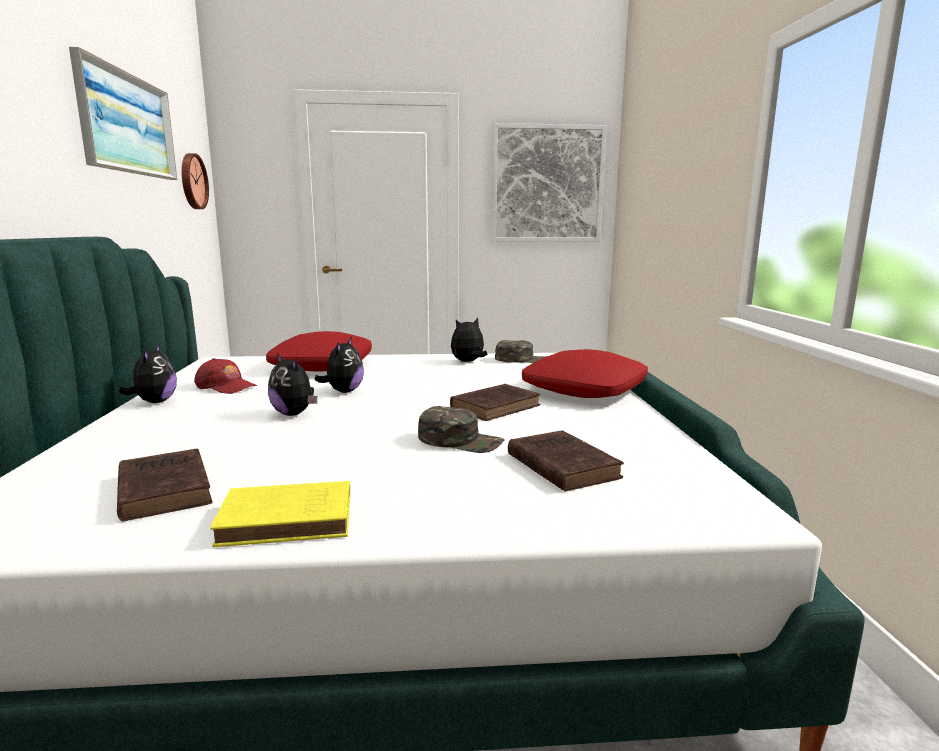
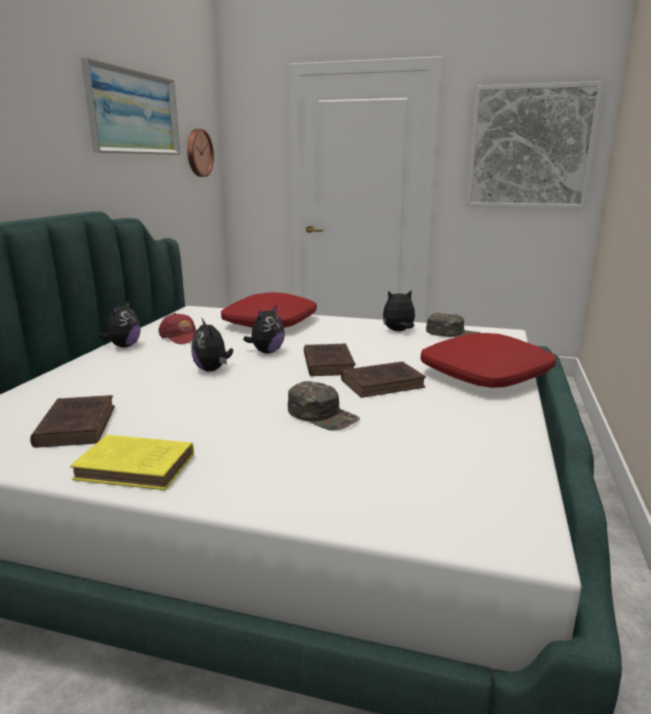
camera: 20 degrees right, 5 degrees up
brown book [508,430,624,492] -> brown book moved to [304,344,356,376]

